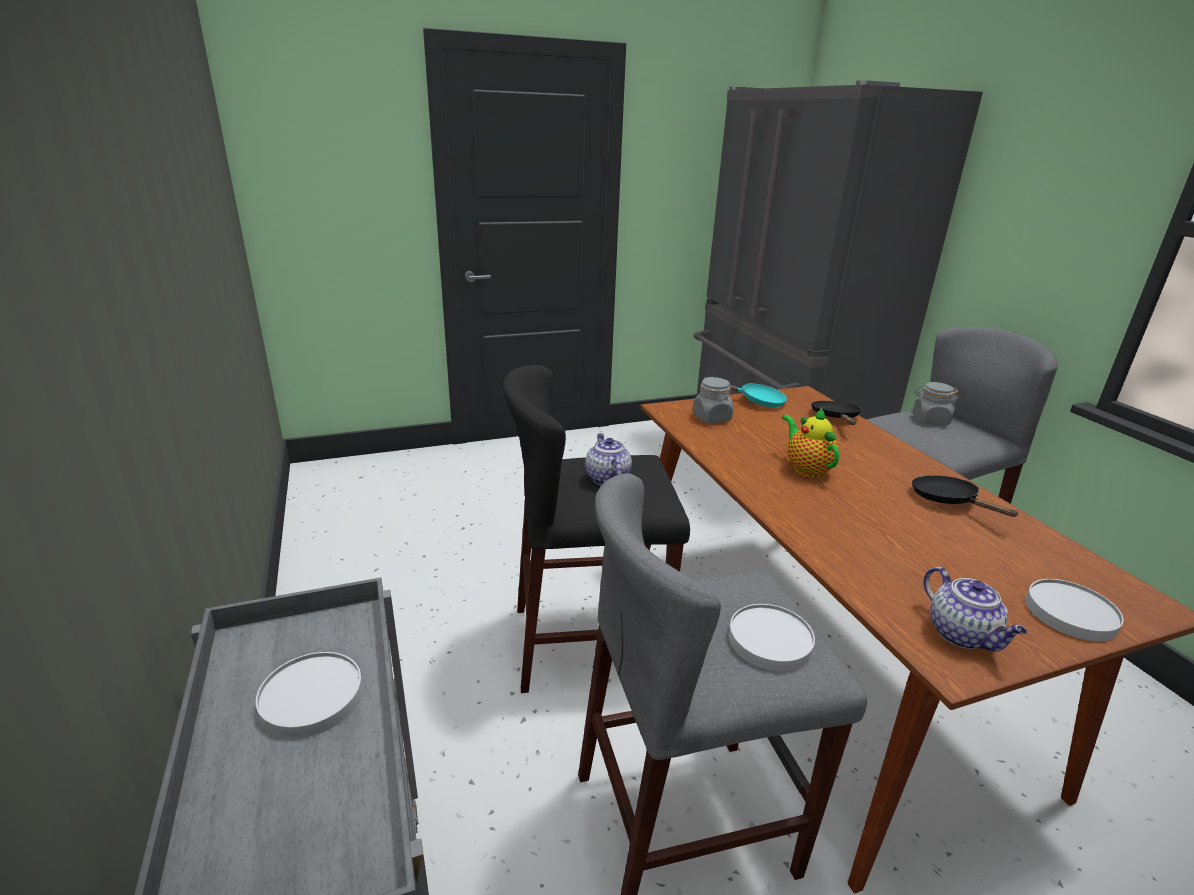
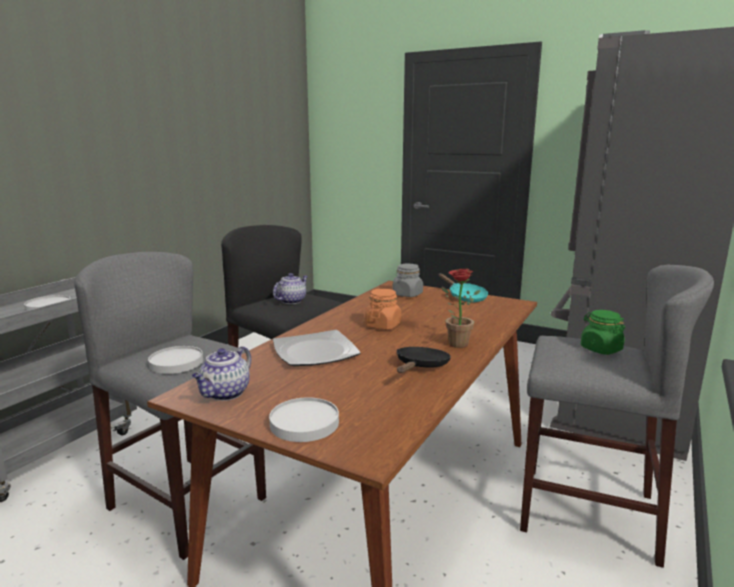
camera: 50 degrees right, 10 degrees down
teapot [782,408,839,478] -> orange jar [365,289,401,330]
black frying pan [811,401,862,425] -> none
grey jar [912,382,959,425] -> green jar [581,310,625,355]
none -> plate [273,330,361,366]
none -> potted plant [441,269,481,348]

